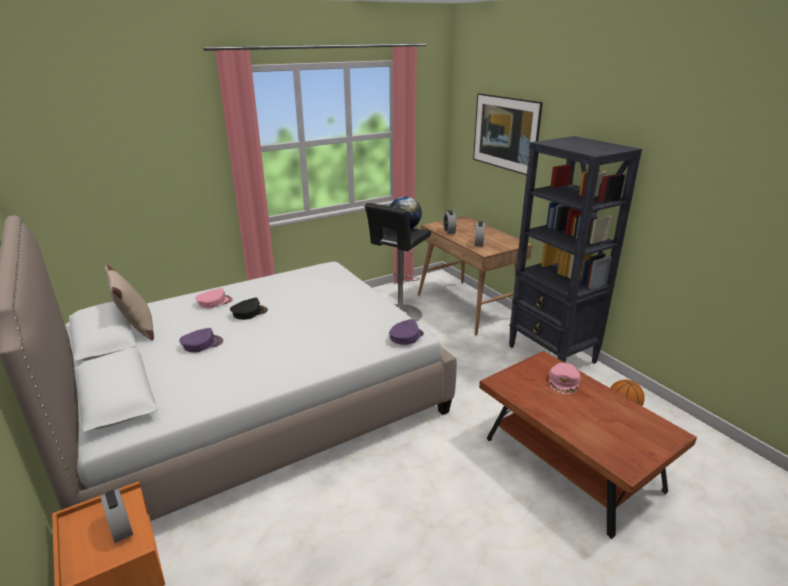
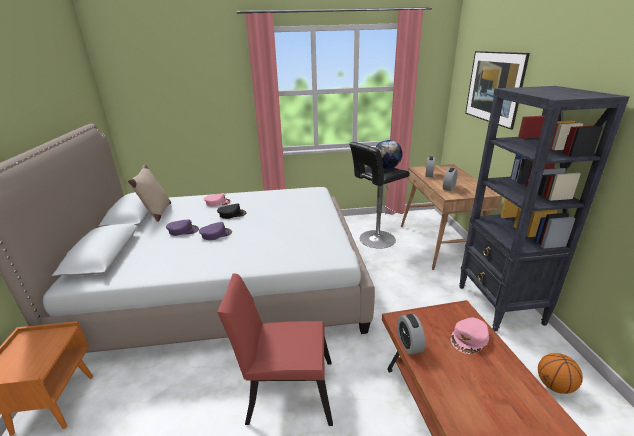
camera: 25 degrees right, 0 degrees up
alarm clock [101,489,133,543] -> alarm clock moved to [397,314,425,355]
purple cap [389,319,424,345] -> purple cap moved to [199,222,232,240]
none -> red chair [217,273,333,426]

